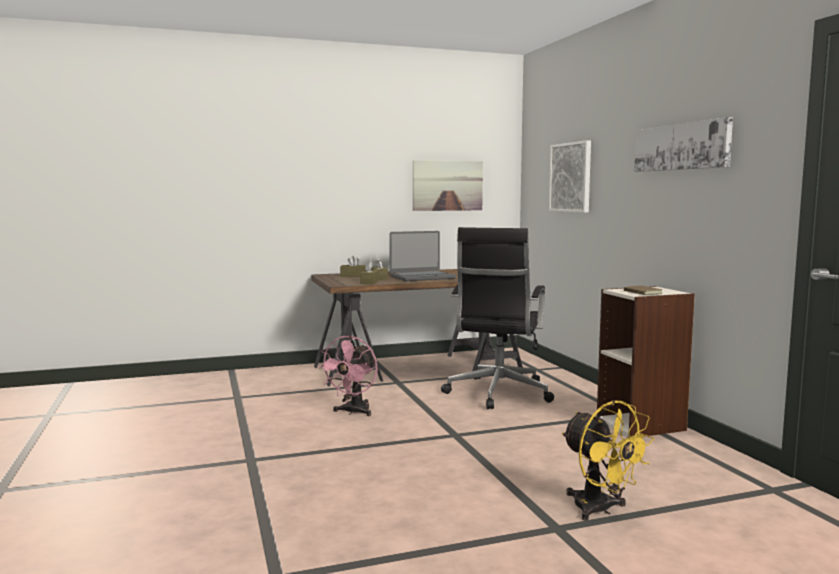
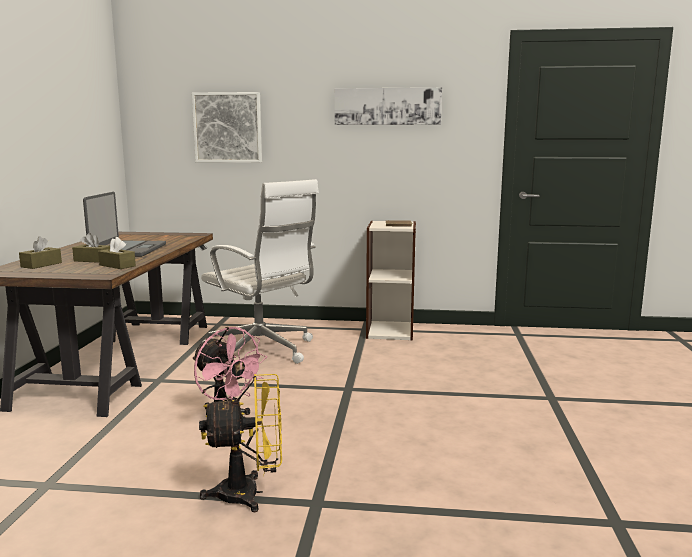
camera: 65 degrees left, 5 degrees up
picture [413,160,483,211] -> none
black office chair [441,227,554,409] -> white office chair [201,179,319,364]
yellow fan [562,400,655,521] -> yellow fan moved to [199,374,282,512]

